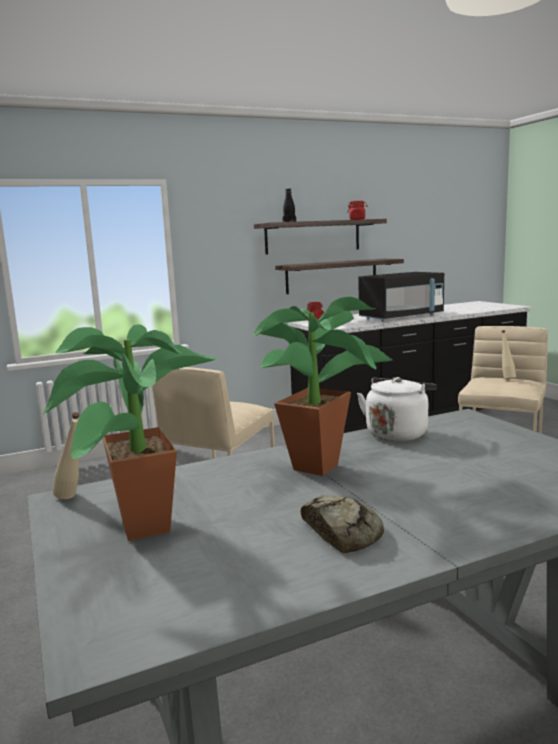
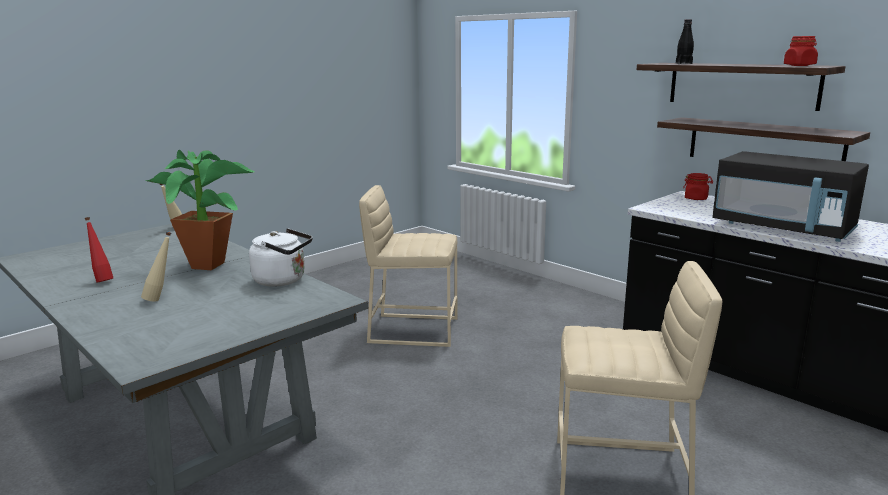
camera: 70 degrees right, 5 degrees up
potted plant [43,325,217,541] -> none
bread [301,495,384,553] -> red bottle [85,217,113,283]
beige bottle [502,330,516,379] -> beige bottle moved to [141,232,171,302]

